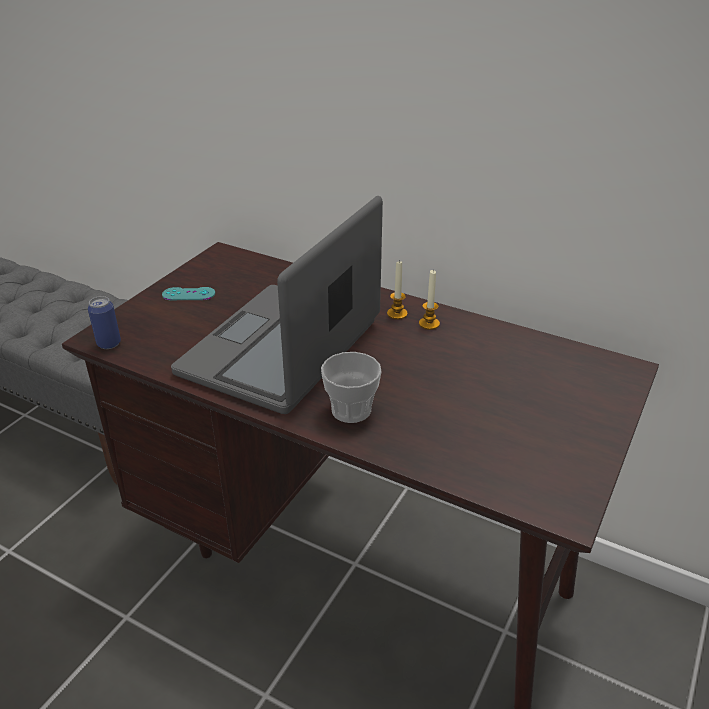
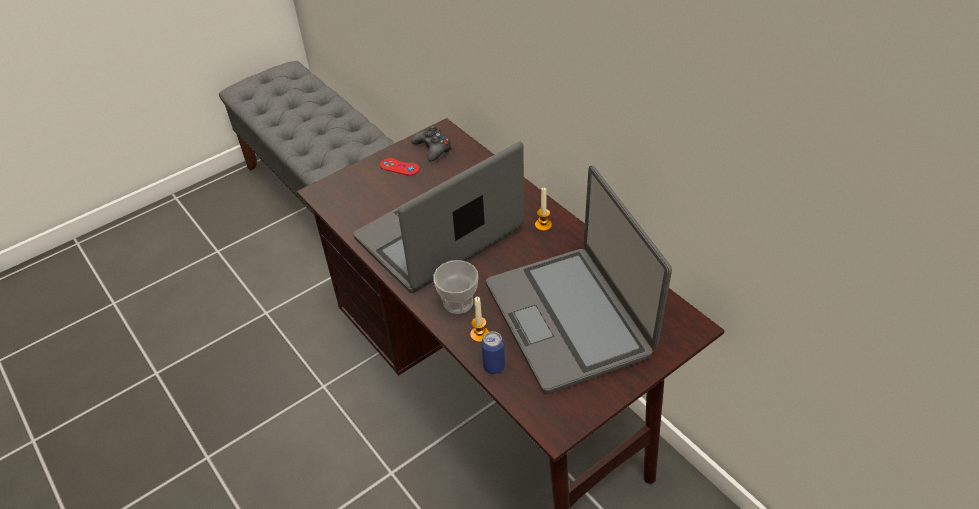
camera: 25 degrees right, 10 degrees up
can [88,296,121,349] -> can moved to [481,331,505,374]
turquoise game controller [162,287,215,300] -> red game controller [380,158,419,176]
candle [419,270,440,330] -> candle moved to [470,297,489,342]
none -> black game controller [411,125,451,162]
none -> laptop [486,166,672,394]

